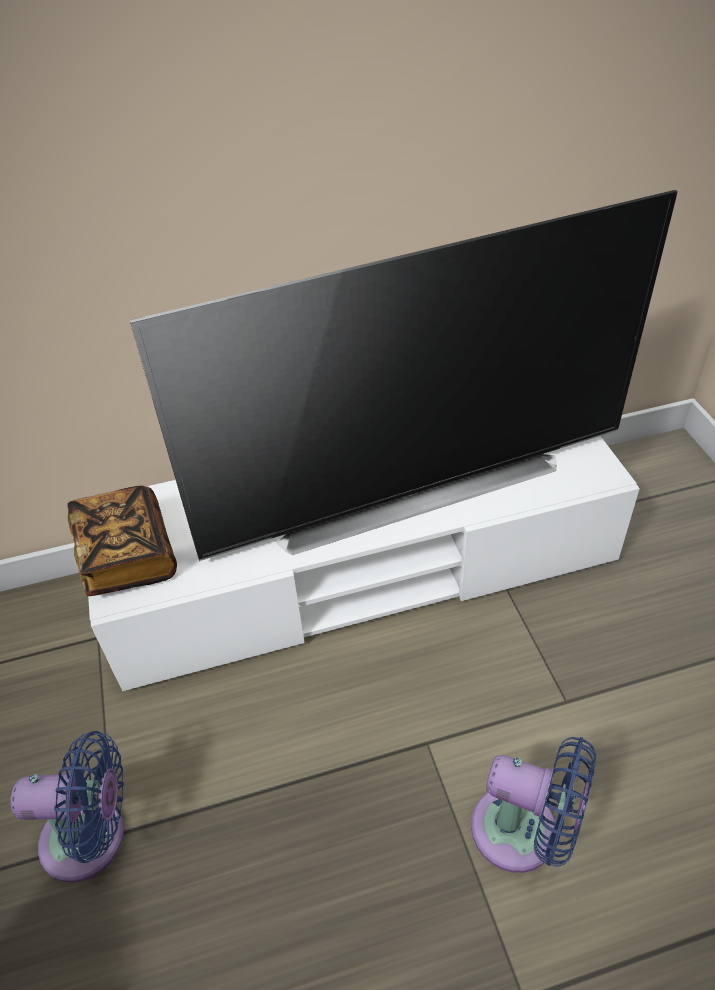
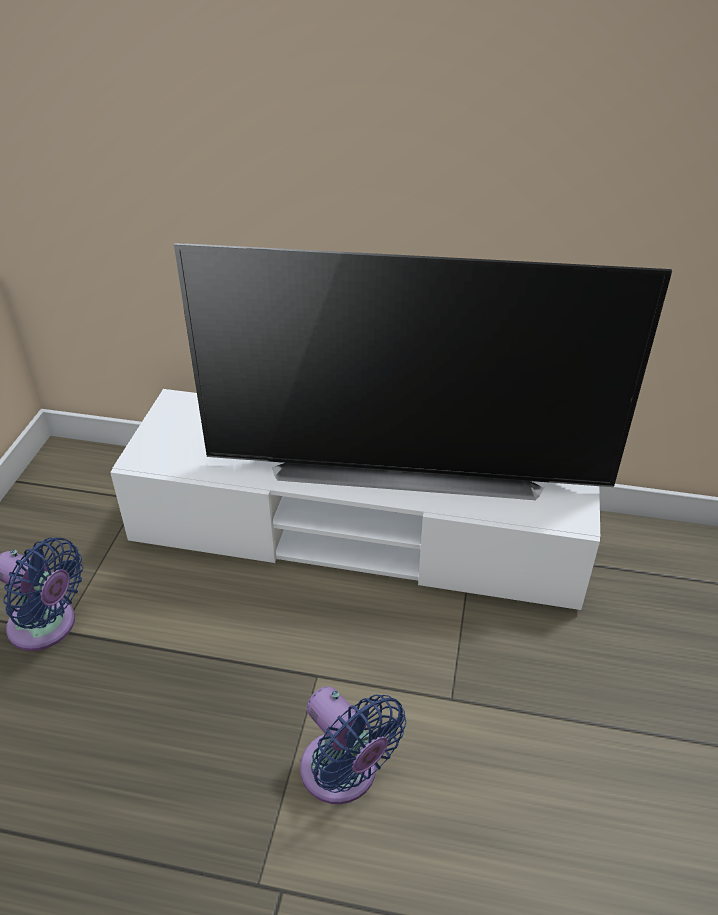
camera: 25 degrees right, 5 degrees down
book [67,485,177,596] -> none

